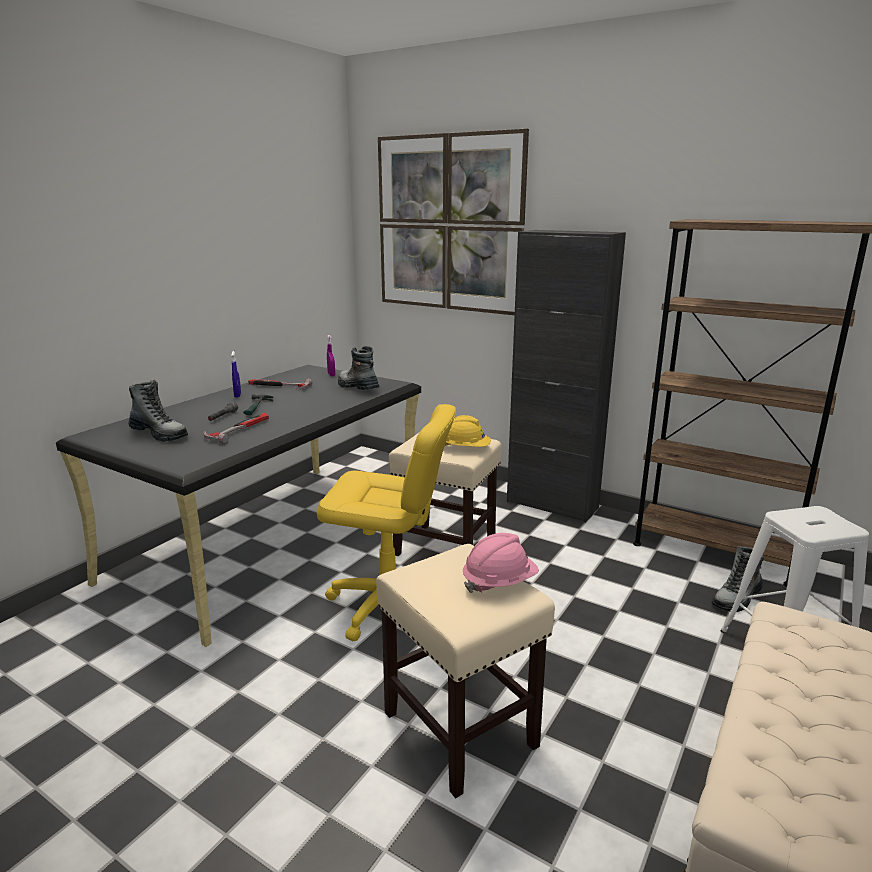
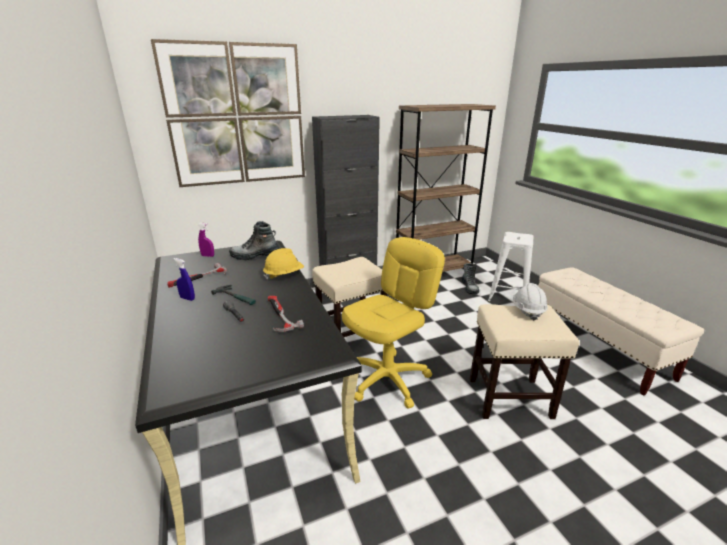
camera: 55 degrees left, 5 degrees up
boot [129,380,188,442] -> none
yellow hard hat [444,415,491,447] -> yellow hard hat moved to [263,248,304,280]
pink hard hat [463,533,539,593] -> white hard hat [513,283,548,321]

